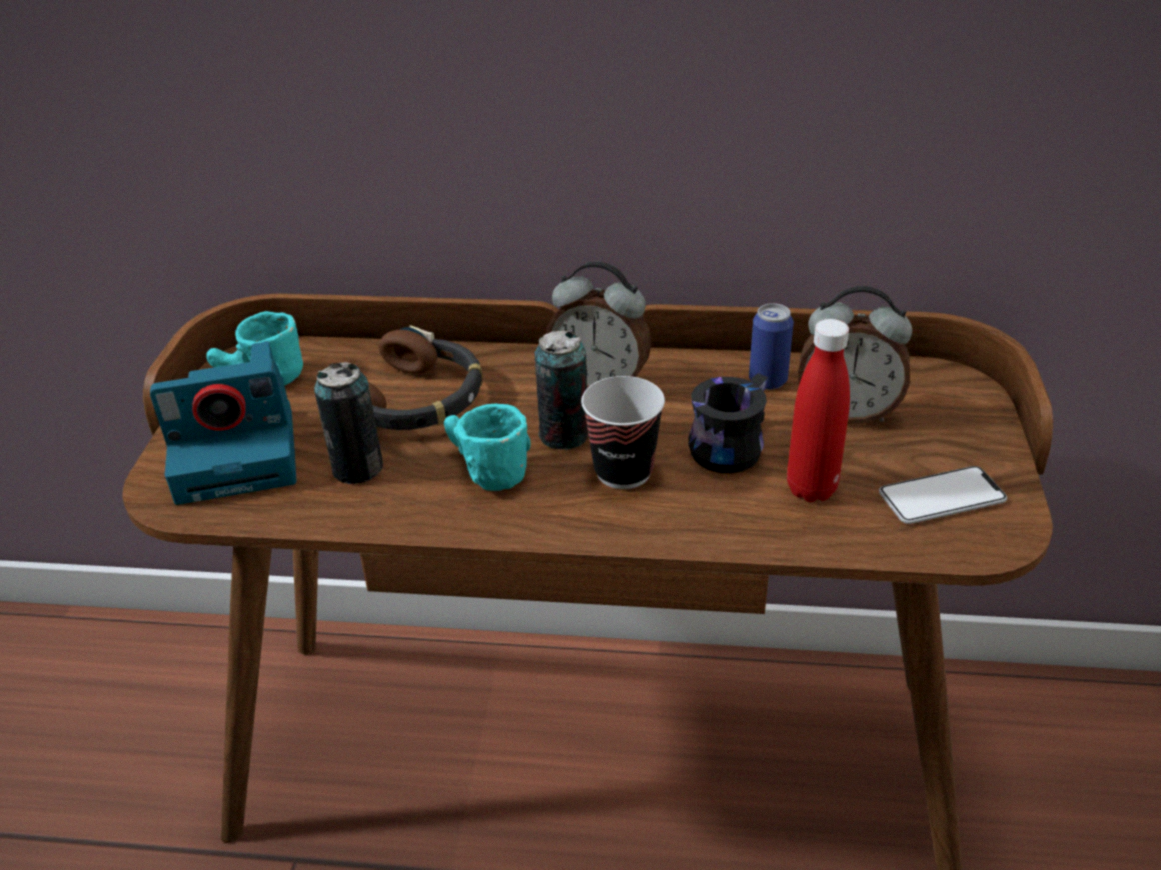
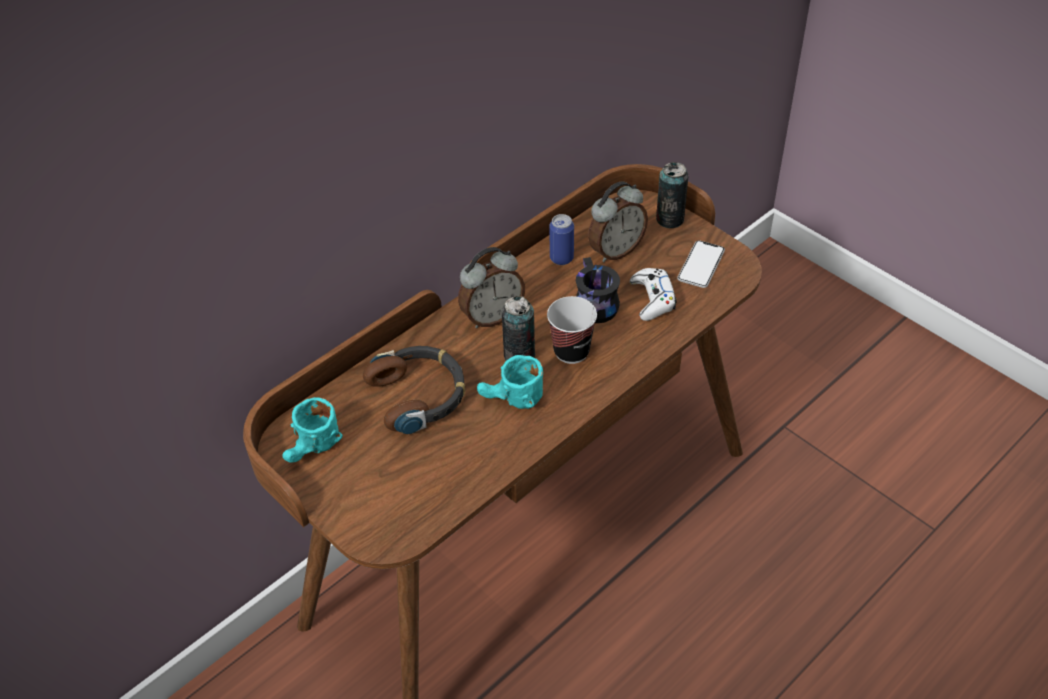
camera: 50 degrees left, 10 degrees up
camera [150,342,296,505] -> none
can [314,362,383,484] -> can moved to [656,162,688,228]
red bottle [787,319,850,502] -> white game controller [630,268,677,321]

